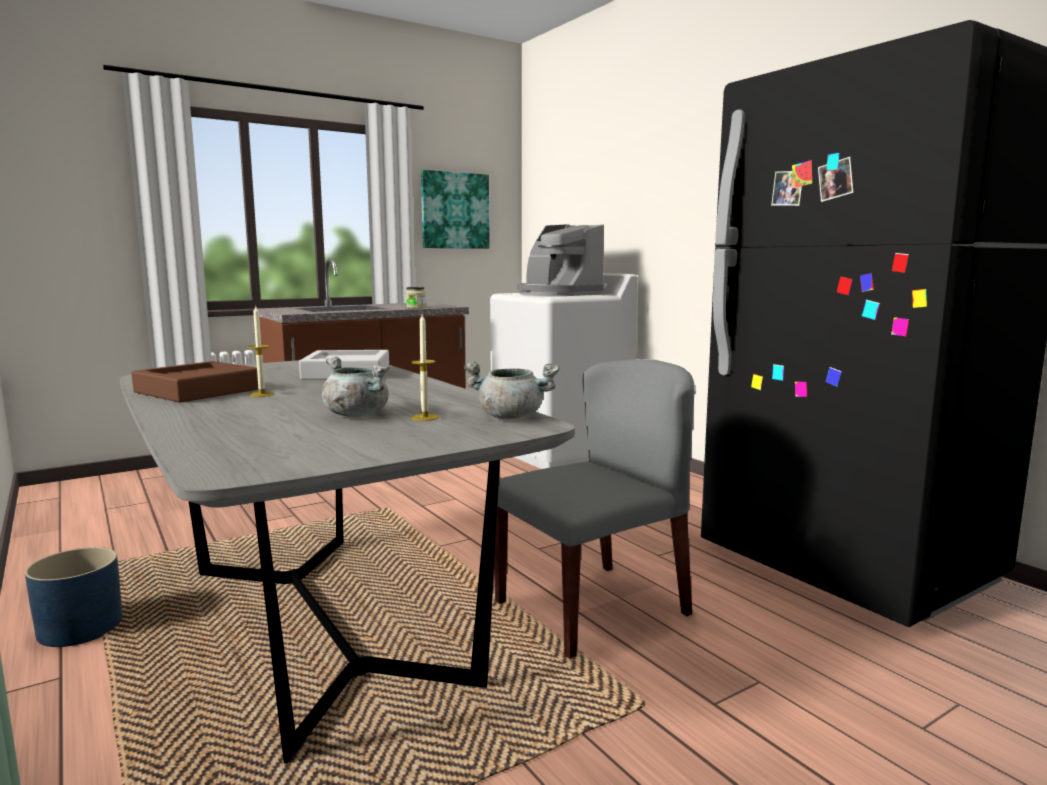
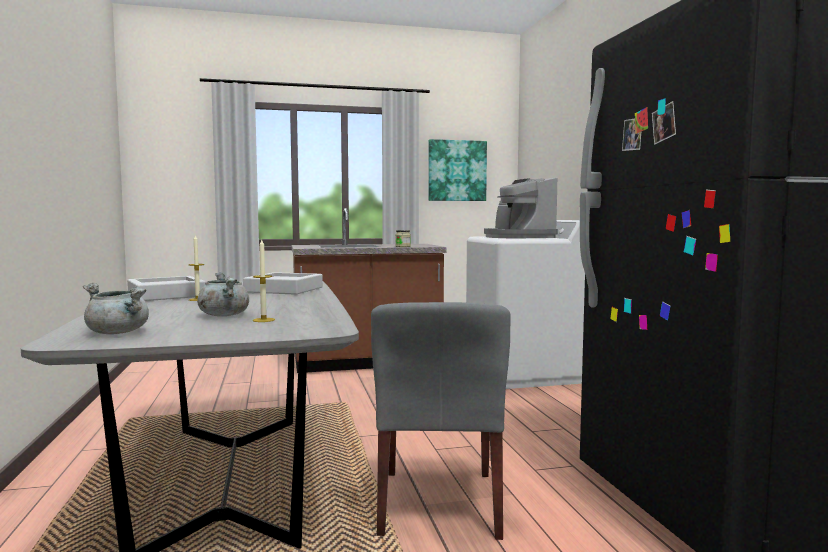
camera: 20 degrees right, 5 degrees down
blue planter [25,547,122,647] -> none
brown tray [132,361,258,403] -> grey tray [127,276,206,301]
grey cooking pot [463,361,559,419] -> grey cooking pot moved to [83,283,149,334]
grey chair [494,359,695,659] -> grey chair turned 105 degrees clockwise [371,302,511,540]

